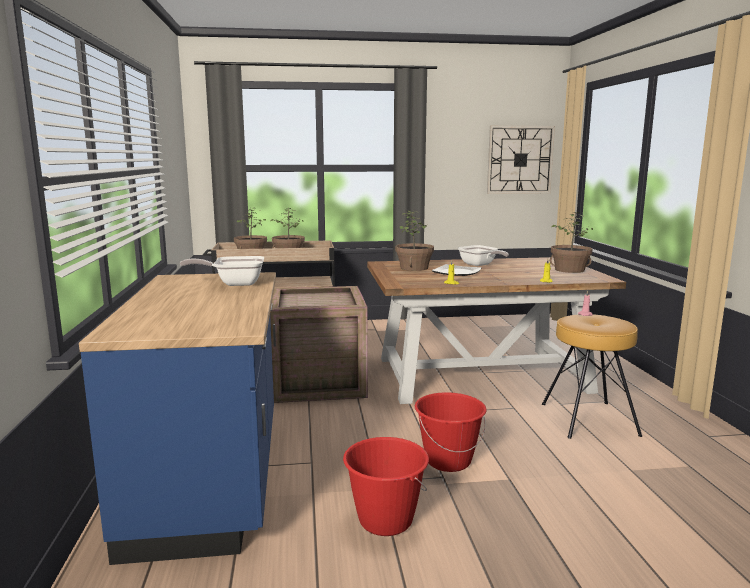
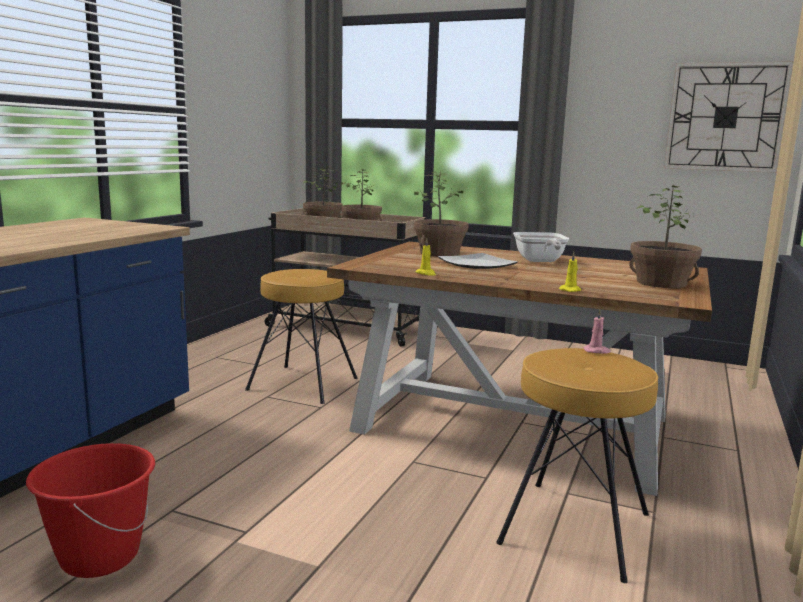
camera: 30 degrees right, 0 degrees up
frying pan [180,256,264,286] -> none
crate [270,286,368,403] -> brown stool [245,269,357,404]
red bucket [415,392,486,472] -> none

